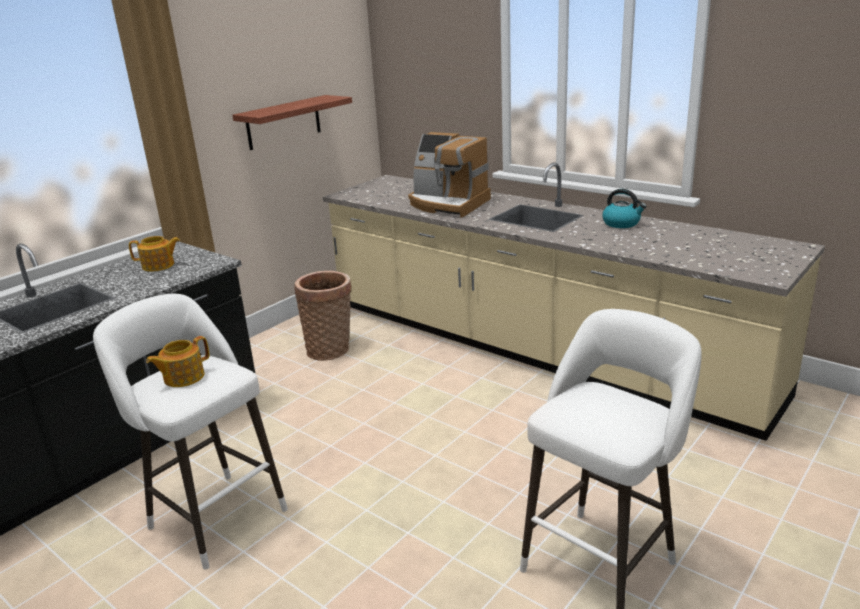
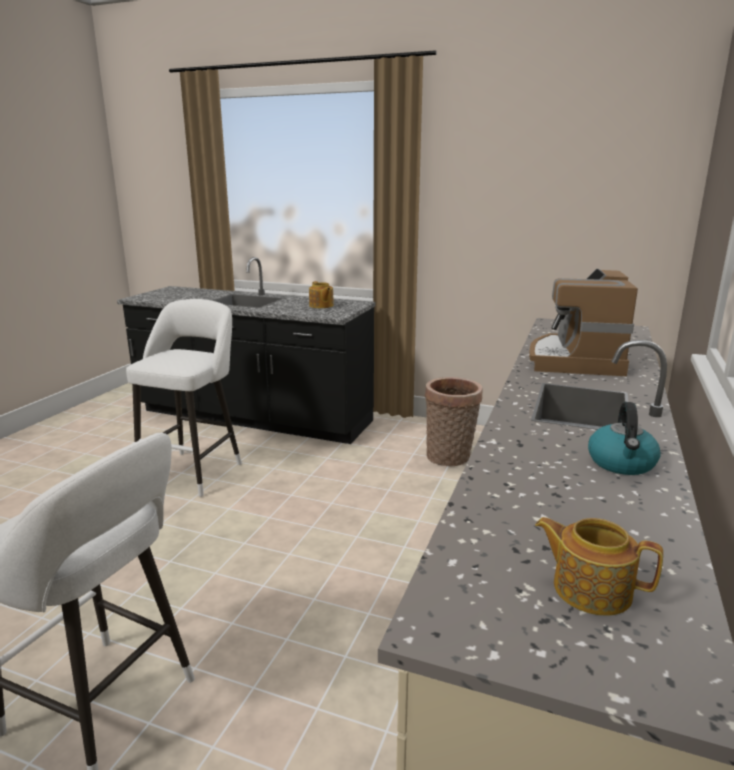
camera: 70 degrees right, 5 degrees down
teapot [146,336,210,387] -> teapot moved to [535,517,663,616]
shelf [233,95,352,150] -> none

